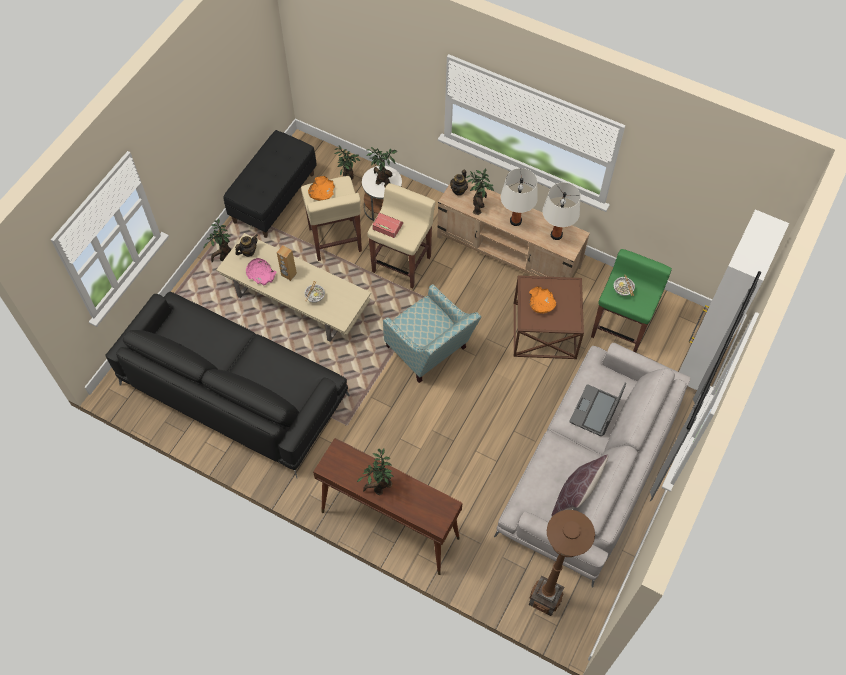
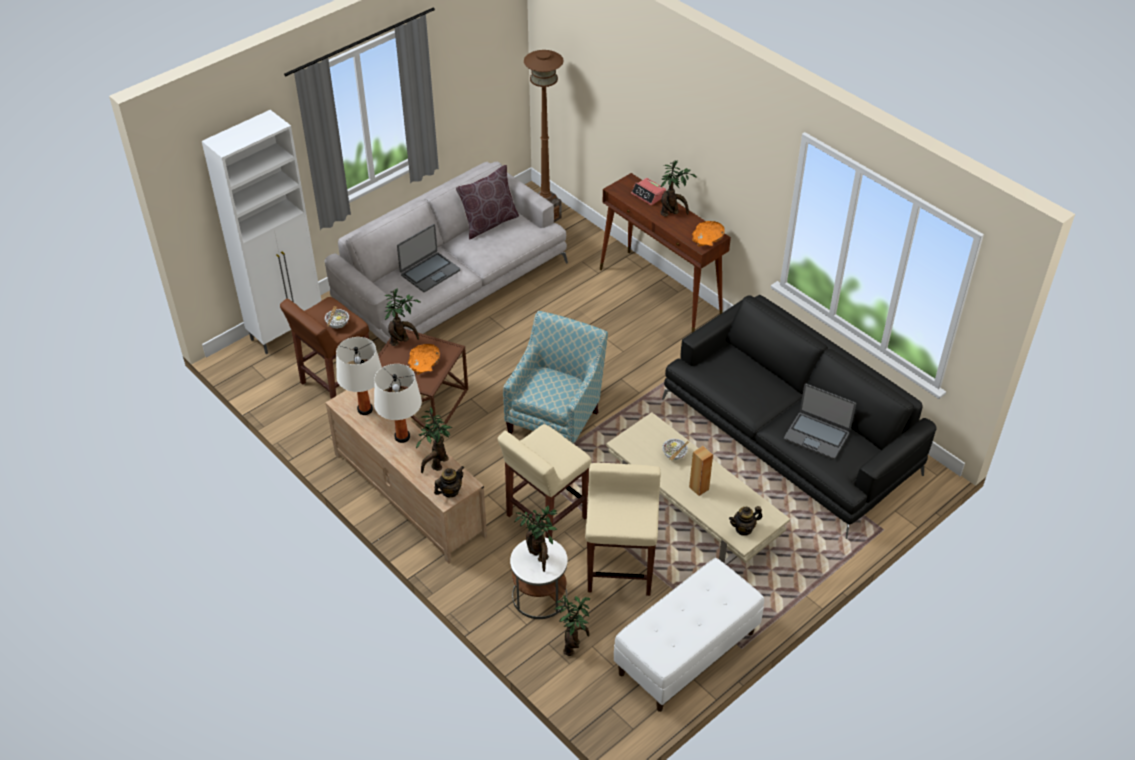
camera: 160 degrees left, 15 degrees down
potted plant [204,218,231,262] -> potted plant moved to [384,288,421,346]
black bench [224,130,317,238] -> white bench [614,558,764,712]
pink bowl [246,258,277,285] -> none
orange bowl [308,176,335,201] -> orange bowl moved to [692,221,725,246]
alarm clock [372,213,403,238] -> alarm clock moved to [631,178,666,205]
armchair [383,284,481,383] -> armchair turned 45 degrees clockwise [503,311,608,445]
green stool [591,249,672,352] -> brown stool [280,297,369,399]
none -> laptop [784,384,856,459]

